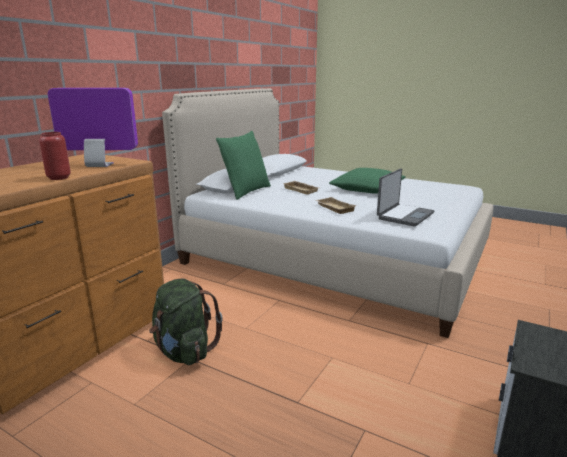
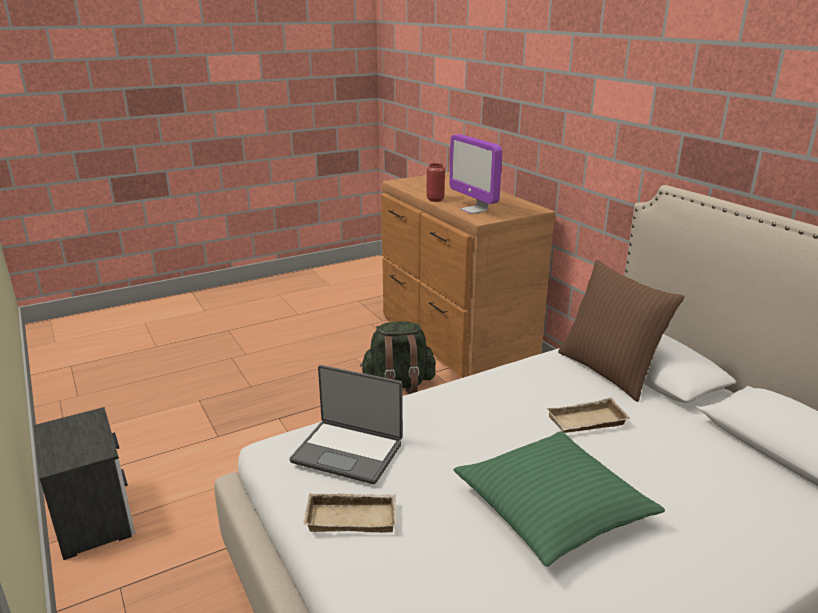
camera: 120 degrees right, 5 degrees up
monitor [48,88,138,167] -> monitor turned 120 degrees clockwise [449,134,502,214]
green pillow [216,131,271,200] -> brown pillow [558,260,684,402]
beige tray [315,197,357,214] -> beige tray moved to [304,493,396,532]
laptop [377,169,434,227] -> laptop turned 45 degrees counterclockwise [289,365,403,484]

